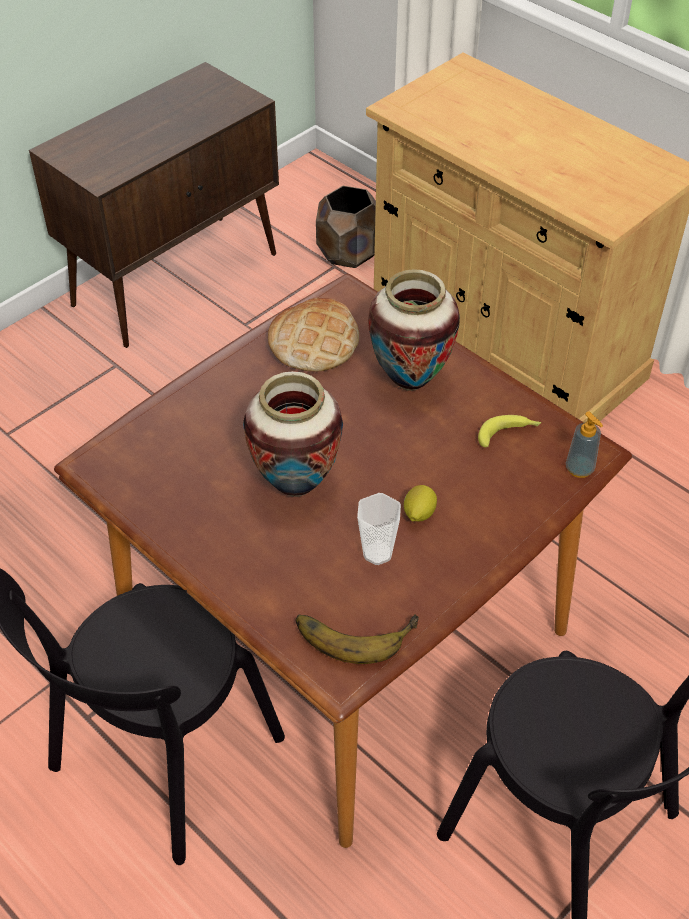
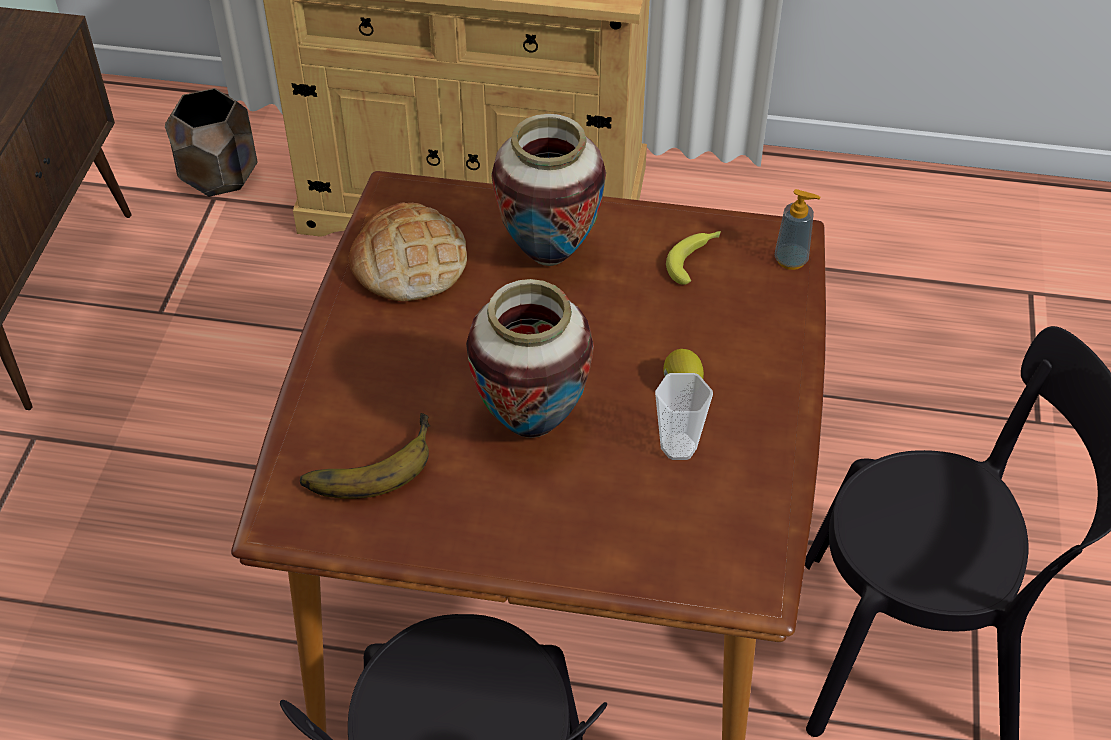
camera: 35 degrees left, 0 degrees up
banana [296,615,419,664] -> banana moved to [300,413,430,499]

